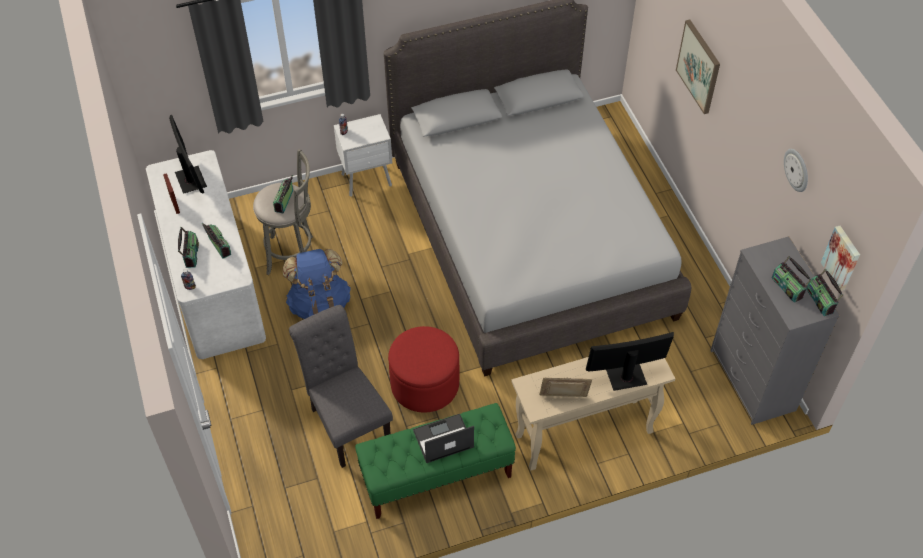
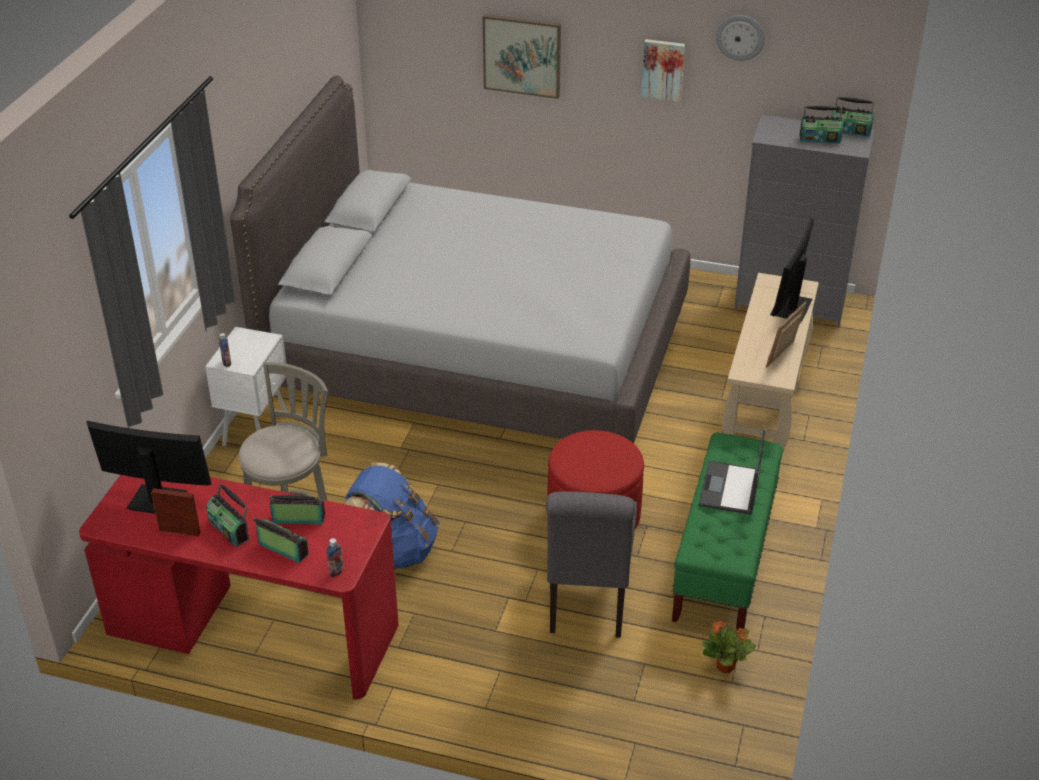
camera: 55 degrees left, 15 degrees down
white desk [146,150,266,359] -> red desk [79,475,399,700]
radio [273,175,293,214] -> radio moved to [206,483,249,547]
grey chair [289,305,393,468] -> grey chair turned 90 degrees counterclockwise [546,491,637,638]
picture [821,226,860,291] -> picture moved to [641,39,685,102]
none -> potted plant [702,620,756,673]

